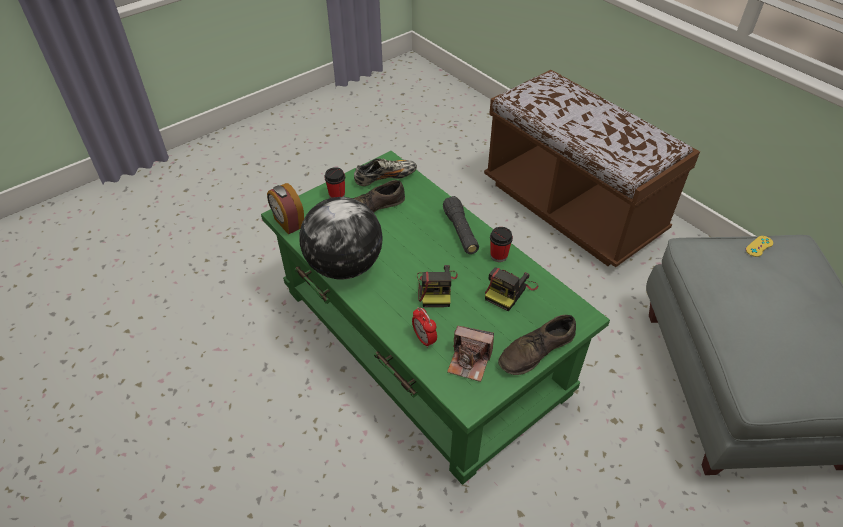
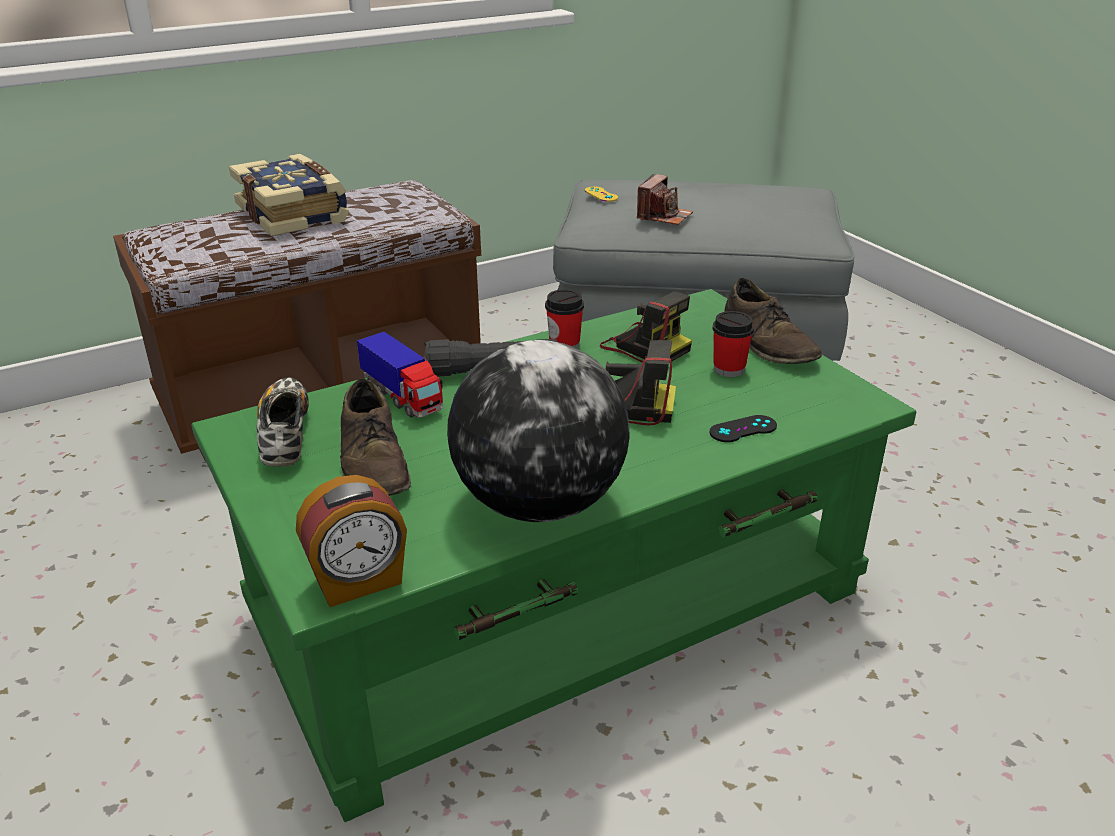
camera: 80 degrees left, 15 degrees down
cup [324,167,345,198] -> cup moved to [713,311,754,377]
alarm clock [412,307,437,348] -> black game controller [709,415,777,442]
camera [447,326,494,382] -> camera moved to [637,174,693,225]
none -> book [229,154,349,236]
none -> toy truck [357,332,443,418]

